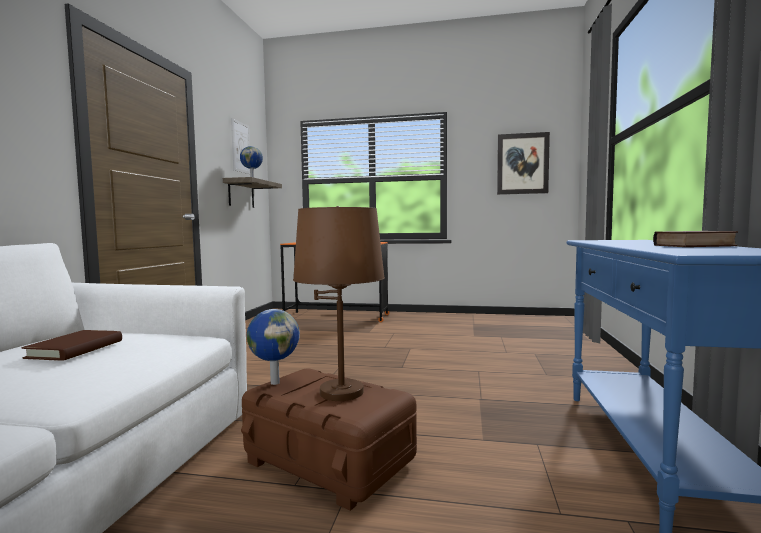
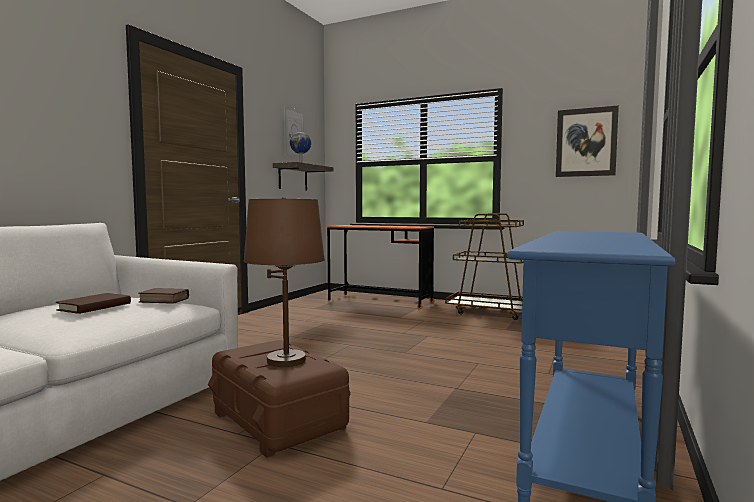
camera: 15 degrees right, 0 degrees up
globe [247,309,300,385] -> none
book [653,231,738,247] -> book moved to [138,288,189,304]
none -> brown cart [445,213,524,320]

